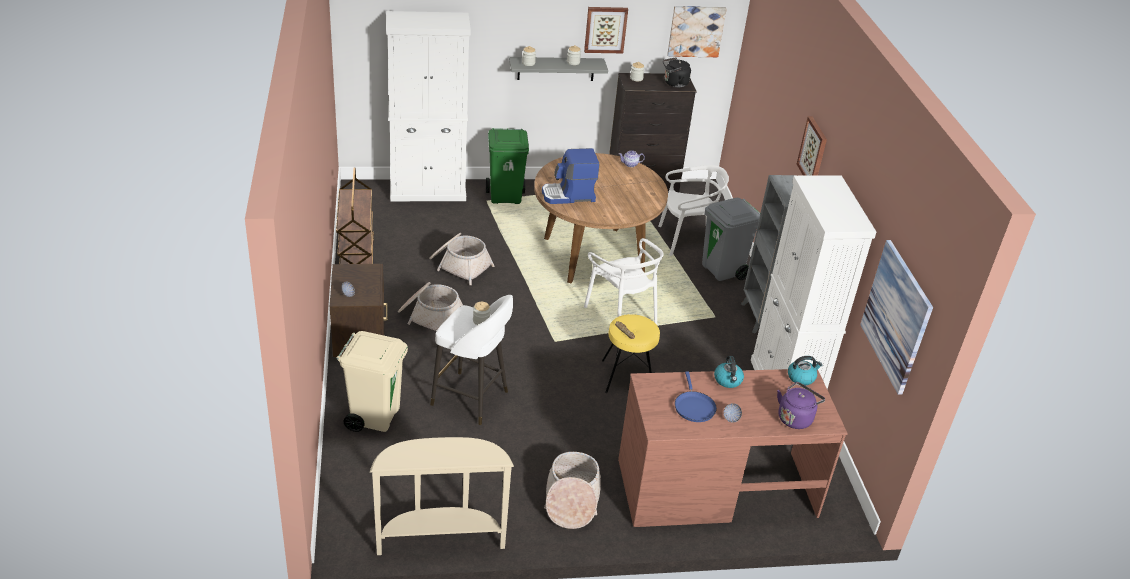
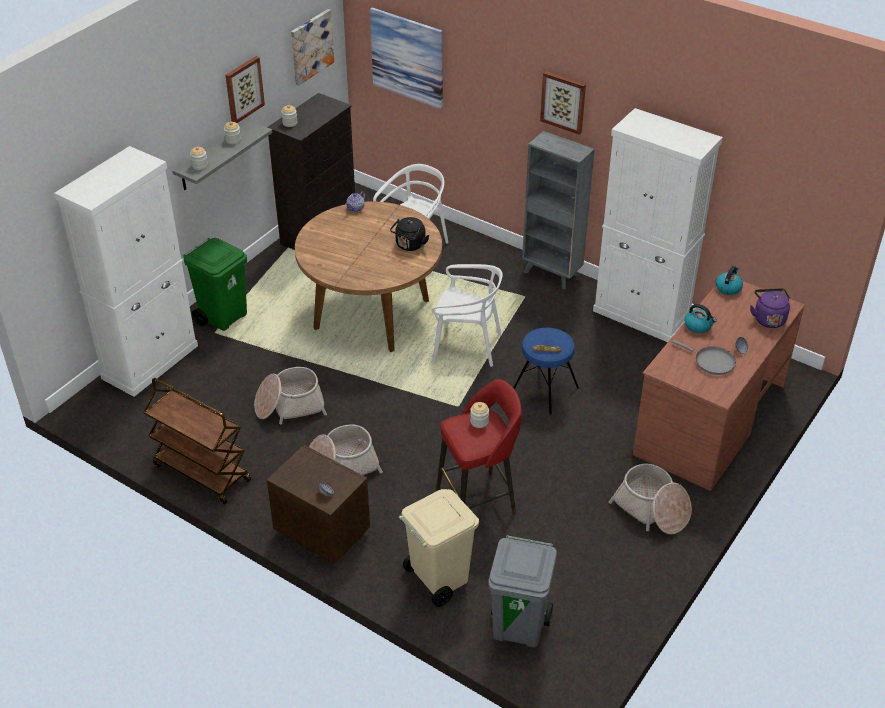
camera: 45 degrees left, 5 degrees up
beige console table [370,437,514,555] -> none
white stool [430,295,513,425] -> red stool [436,379,522,515]
coffee machine [542,148,599,204] -> none
yellow stool [602,314,660,393] -> blue stool [513,328,579,415]
black kettle [663,57,691,87] -> black kettle moved to [390,217,429,251]
blue frying pan [675,371,717,422] -> grey frying pan [672,340,736,375]
grey trash can [702,198,760,281] -> grey trash can moved to [488,535,557,647]
picture [860,240,933,395] -> picture moved to [370,7,443,109]

